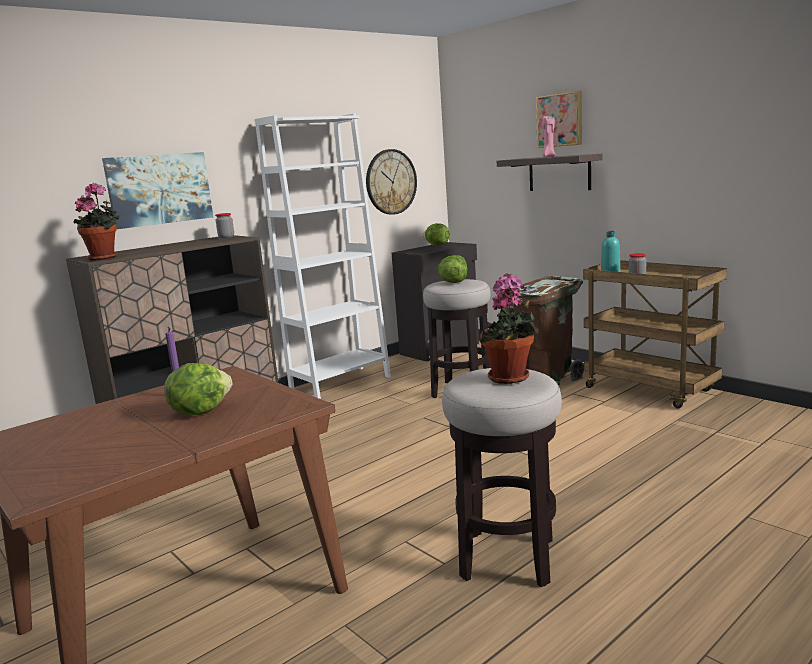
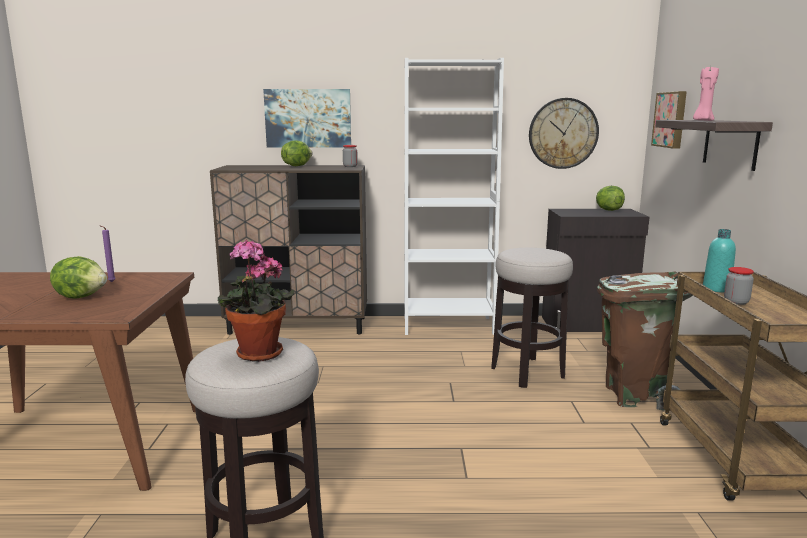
camera: 40 degrees right, 0 degrees up
potted plant [73,183,120,261] -> none
lettuce [438,255,467,283] -> lettuce moved to [281,140,313,166]
picture [536,91,582,148] -> picture moved to [651,91,687,149]

